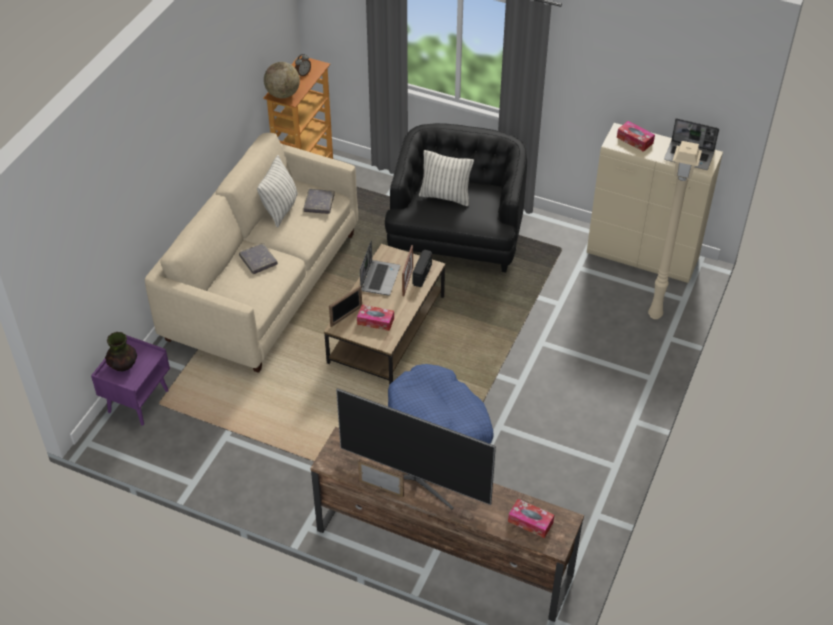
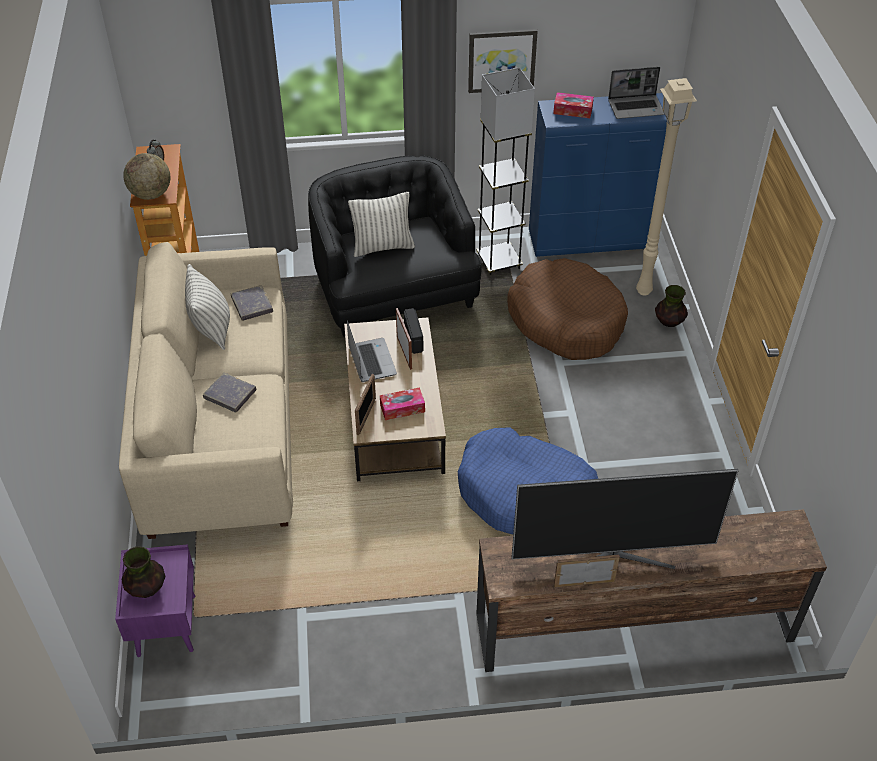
camera: 30 degrees left, 0 degrees up
tissue box [508,499,554,538] -> none
beige cabinet [587,123,723,283] -> blue cabinet [529,93,667,257]
none -> picture [468,29,538,93]
none -> grey floor lamp [476,67,535,275]
none -> brown dog bed [507,258,628,360]
none -> vase [655,285,688,327]

